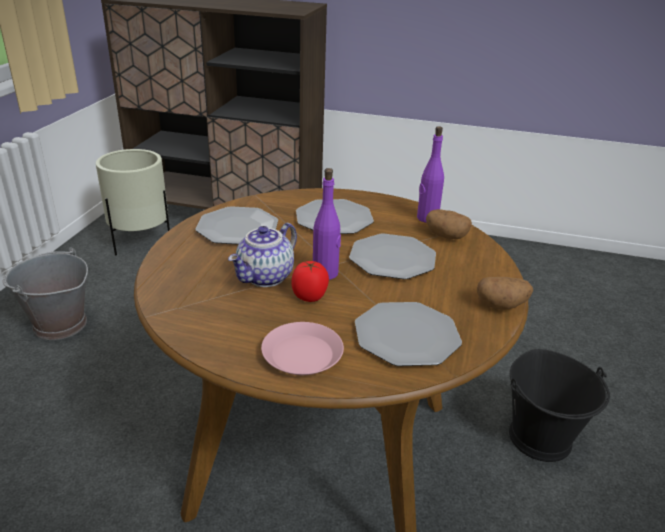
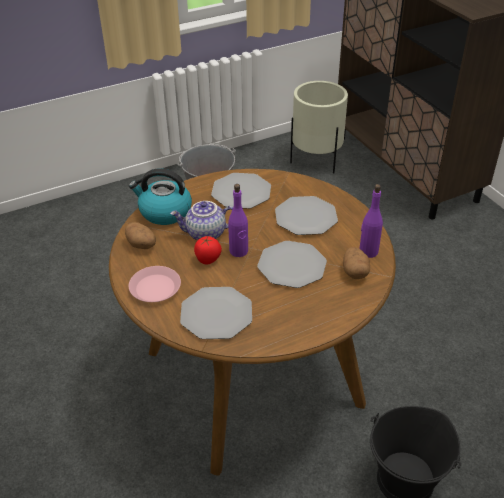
camera: 50 degrees right, 10 degrees up
potato [477,277,533,310] -> potato moved to [125,222,156,249]
none -> kettle [129,168,192,225]

